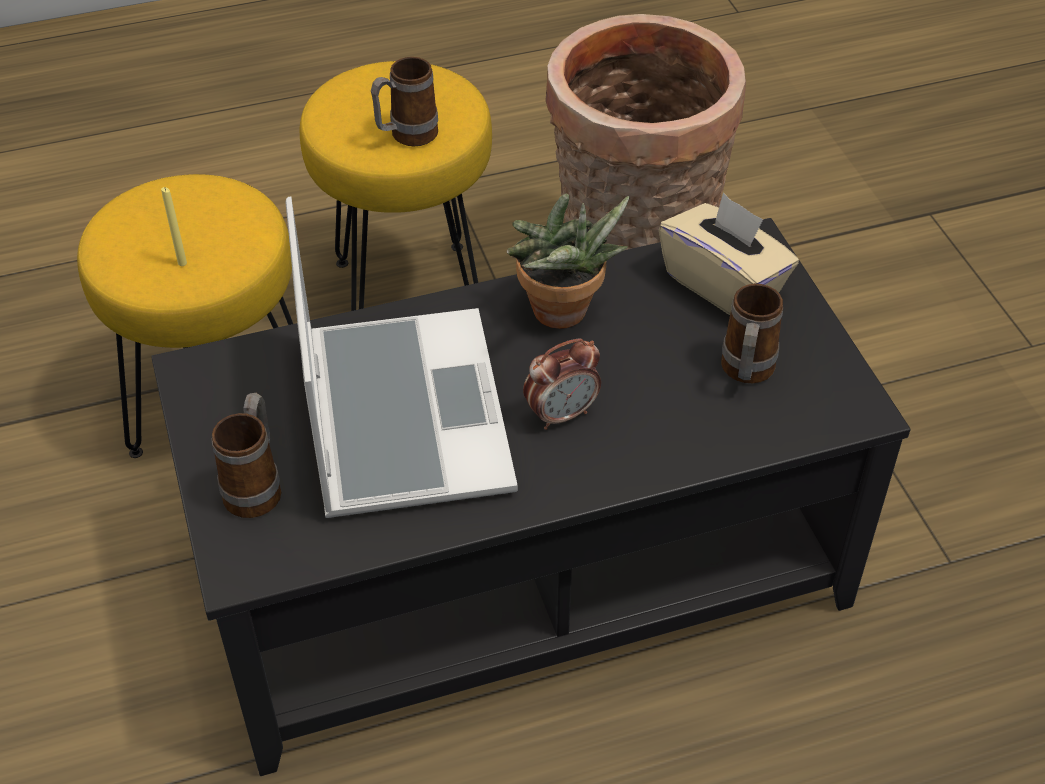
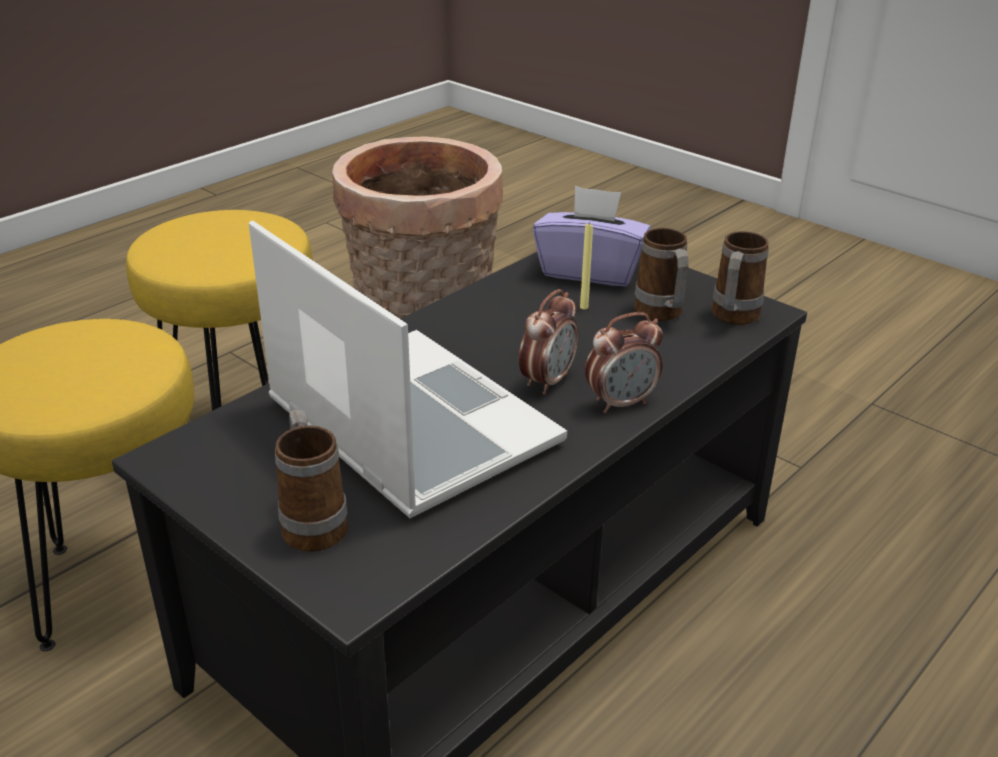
camera: 30 degrees left, 15 degrees down
yellow candle [161,187,187,266] -> yellow candle moved to [580,222,593,309]
mug [371,57,438,146] -> mug moved to [712,231,769,325]
potted plant [507,193,630,329] -> none
beige tissue box [659,193,799,315] -> purple tissue box [533,186,650,286]
none -> alarm clock [585,312,663,413]

